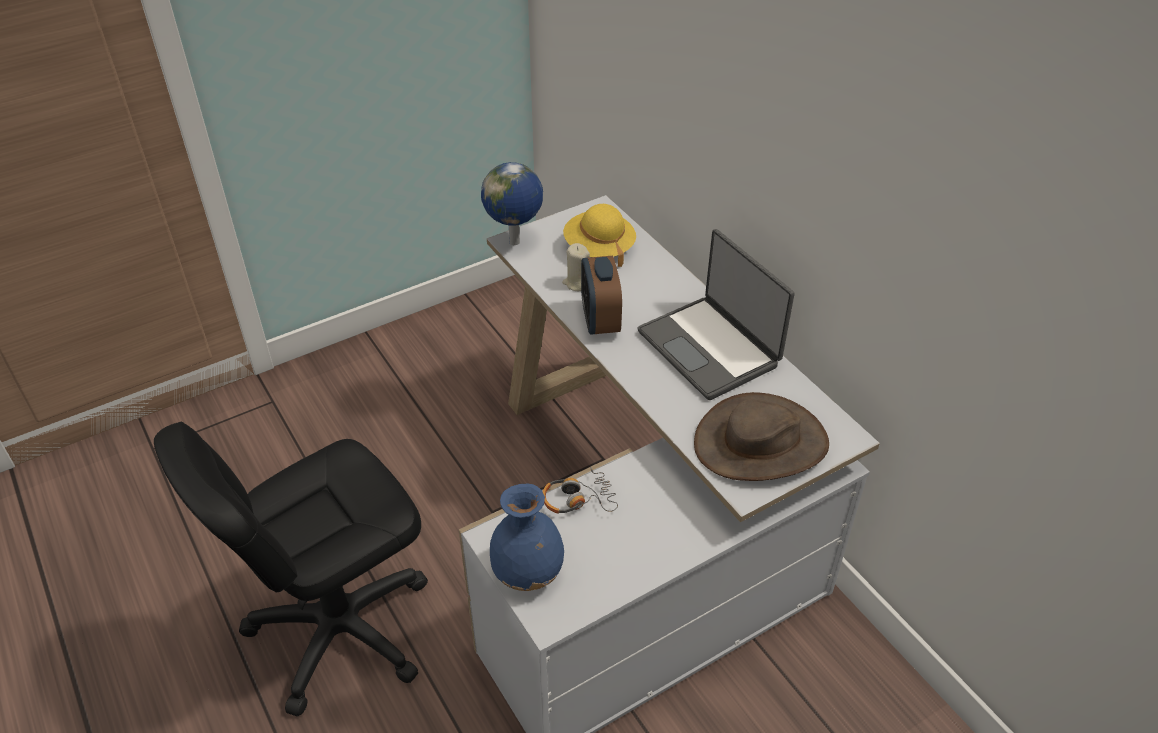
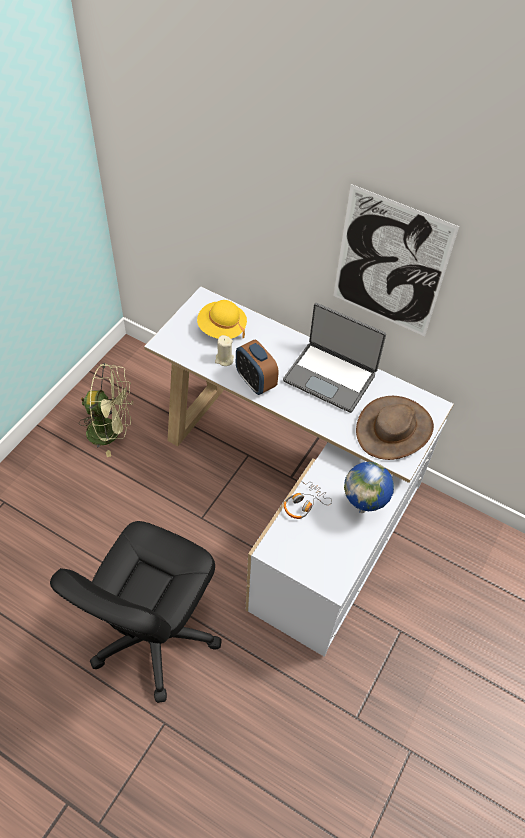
camera: 30 degrees left, 10 degrees up
globe [481,162,543,245] -> globe moved to [344,462,394,513]
blue vase [490,484,564,591] -> none
none -> green fan [79,363,133,457]
none -> picture [333,184,459,336]

